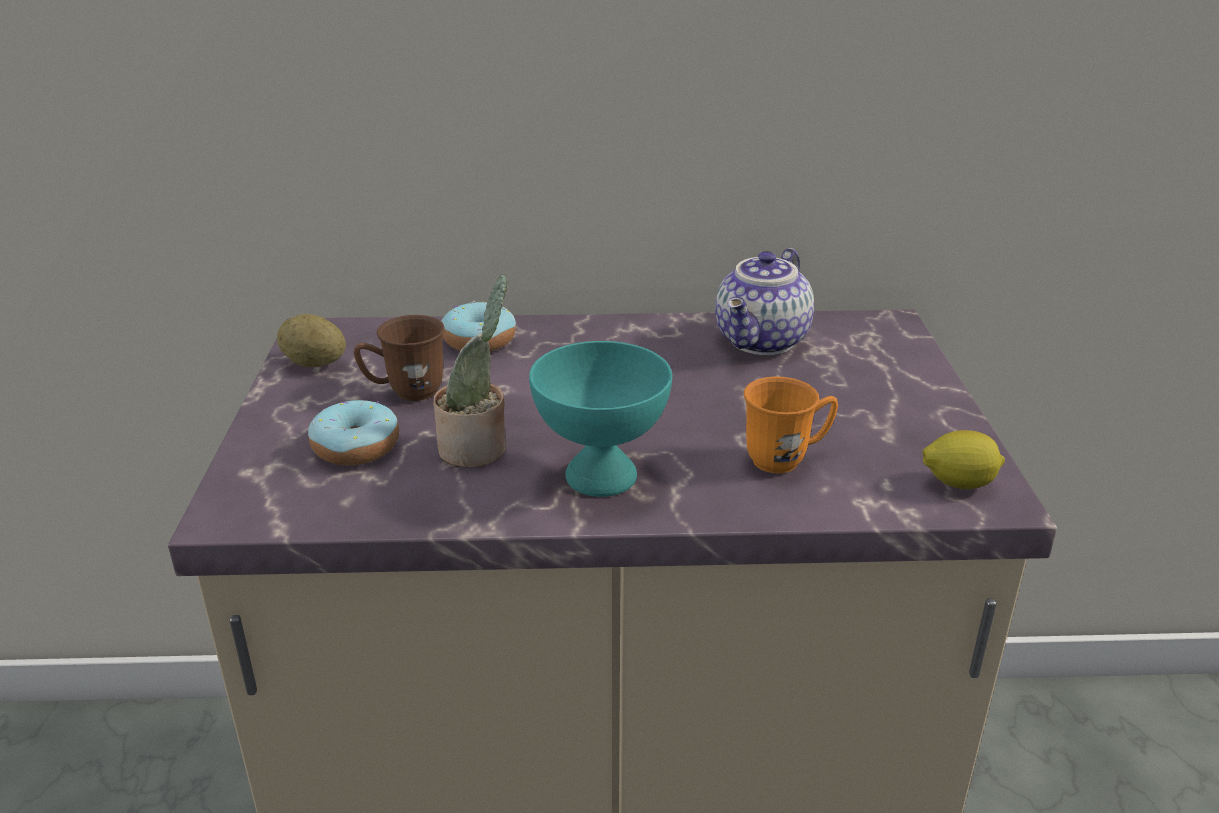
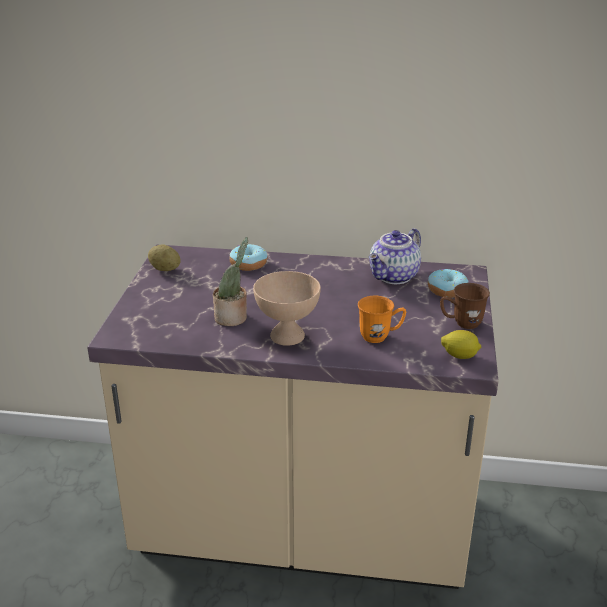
camera: 10 degrees right, 0 degrees up
donut [308,400,399,465] -> donut moved to [428,269,468,298]
brown mug [353,315,445,401] -> brown mug moved to [440,283,490,329]
turquoise bowl [529,341,672,497] -> beige bowl [253,271,321,346]

